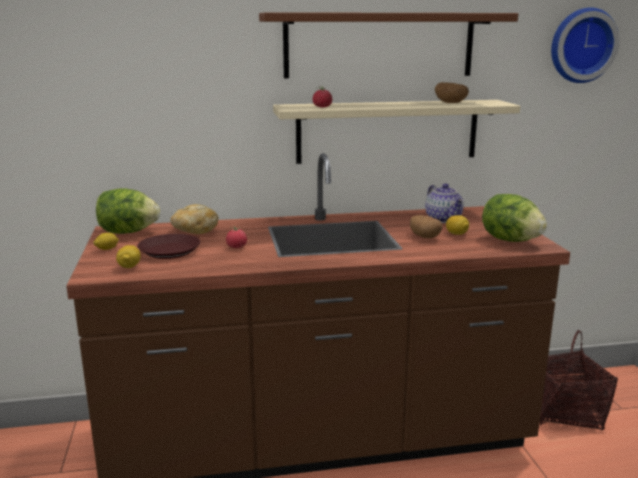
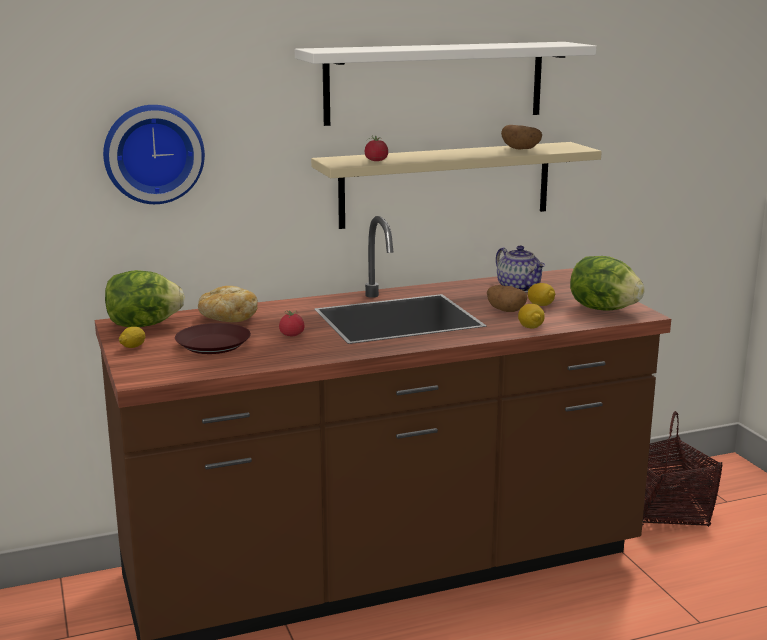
camera: 10 degrees left, 0 degrees up
lemon [116,245,141,268] -> lemon moved to [518,304,545,329]
brown shelf [259,12,518,78] -> white shelf [295,42,597,126]
wall clock [551,7,620,83] -> wall clock moved to [103,105,205,204]

